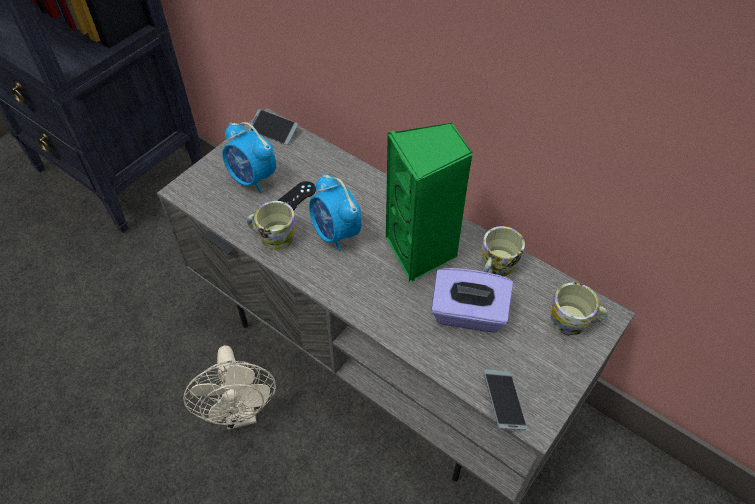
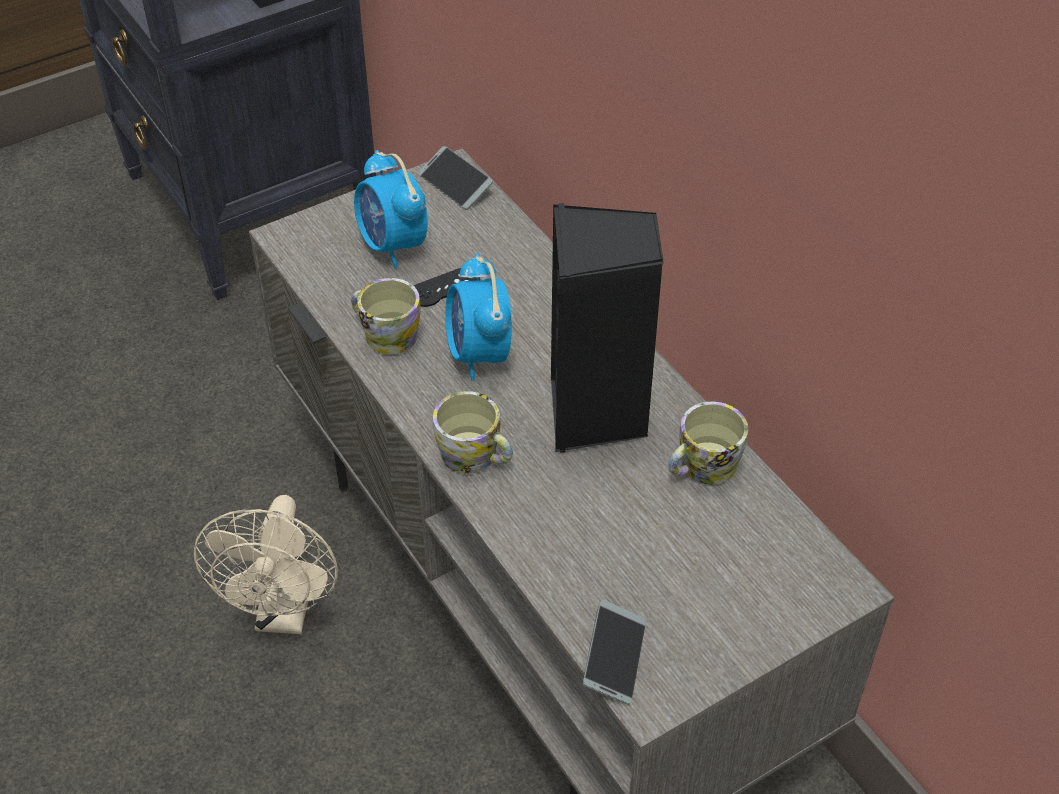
camera: 20 degrees right, 5 degrees down
green speaker [386,123,473,282] -> black speaker [551,203,664,453]
purple tissue box [431,268,513,332] -> none
mug [551,282,608,336] -> mug moved to [433,391,513,474]

